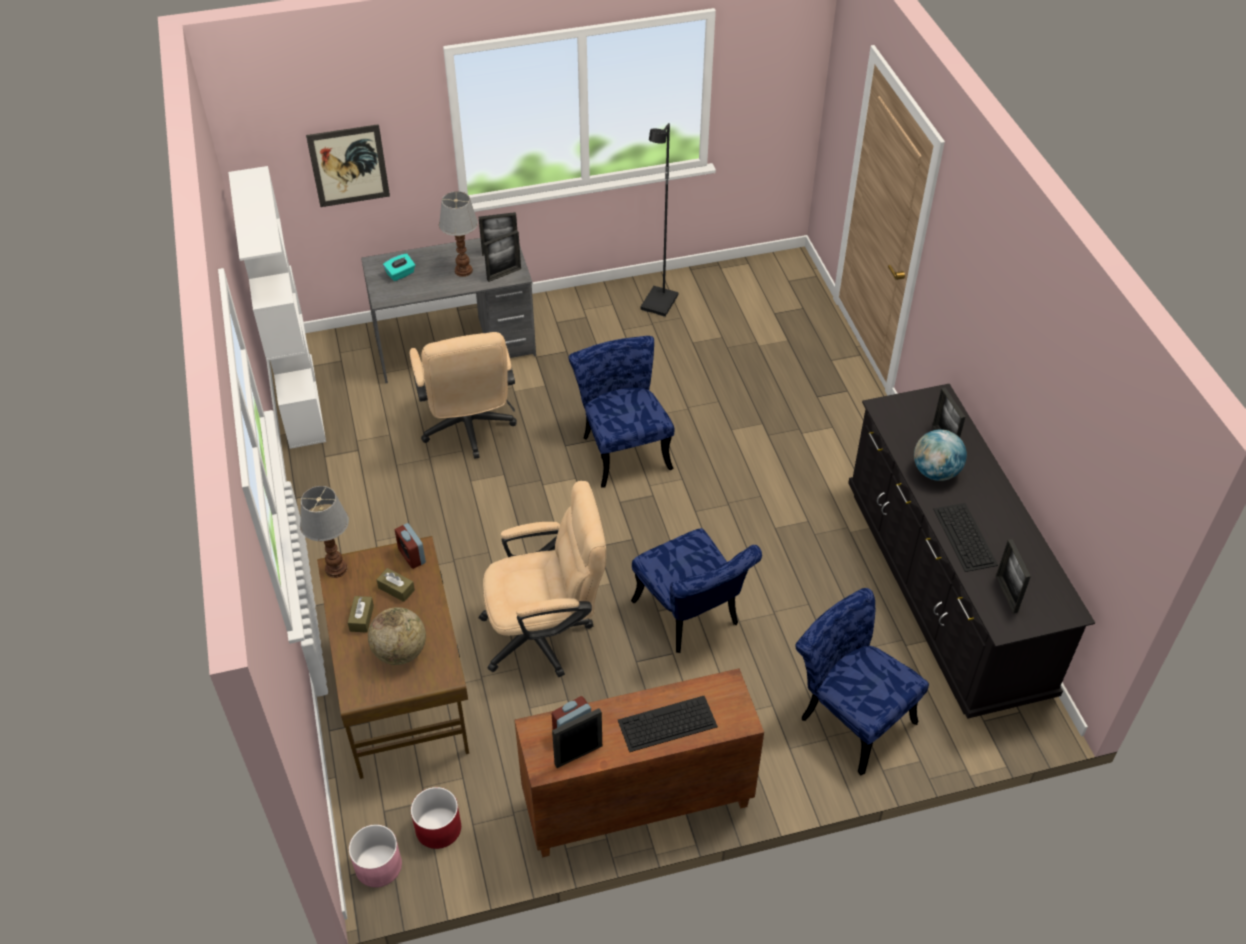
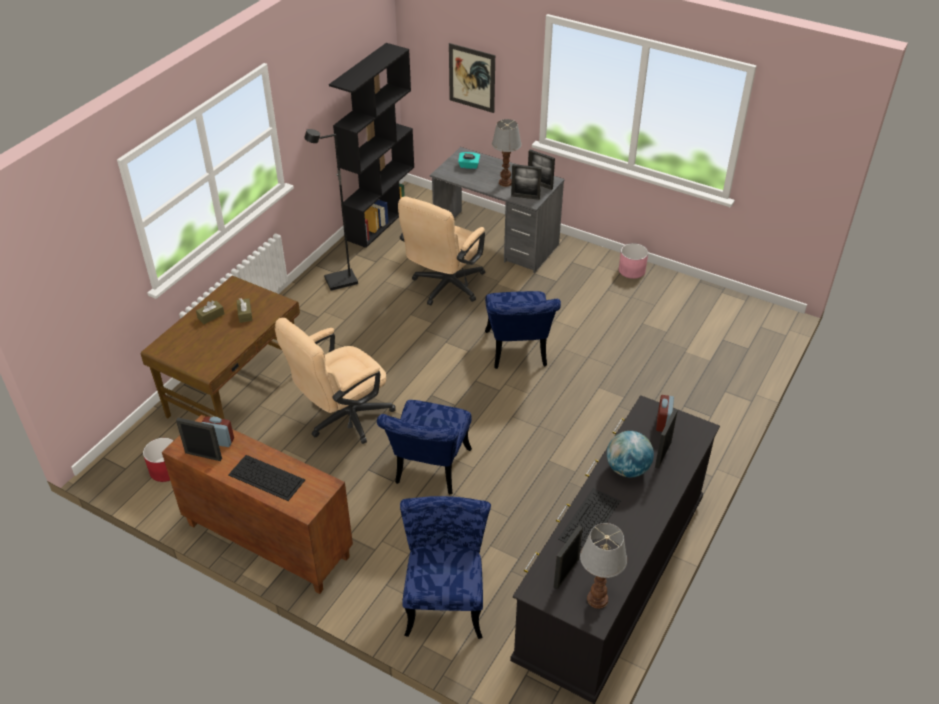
camera: 45 degrees right, 5 degrees down
white bookcase [228,166,326,449] -> black bookcase [329,43,414,248]
table lamp [300,486,349,578] -> table lamp moved to [580,523,627,609]
pink planter [349,824,402,887] -> pink planter moved to [619,243,648,279]
globe [368,607,426,665] -> none
alarm clock [395,523,426,569] -> alarm clock moved to [656,395,674,432]
beige office chair [479,481,606,677] -> beige office chair turned 105 degrees clockwise [275,318,396,444]
blue chair [569,336,675,487] -> blue chair turned 150 degrees clockwise [485,291,561,369]
black floor lamp [641,123,678,317] -> black floor lamp moved to [304,129,358,291]

